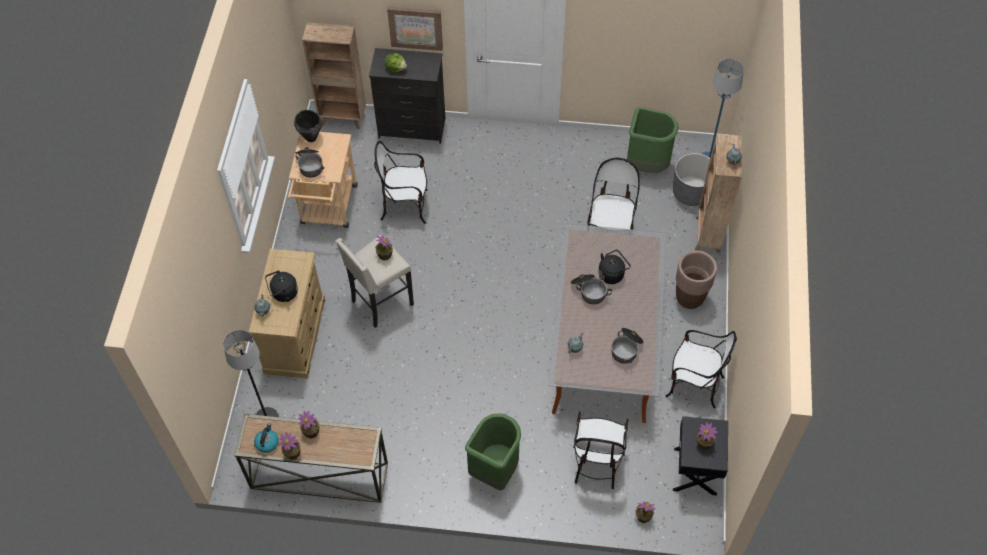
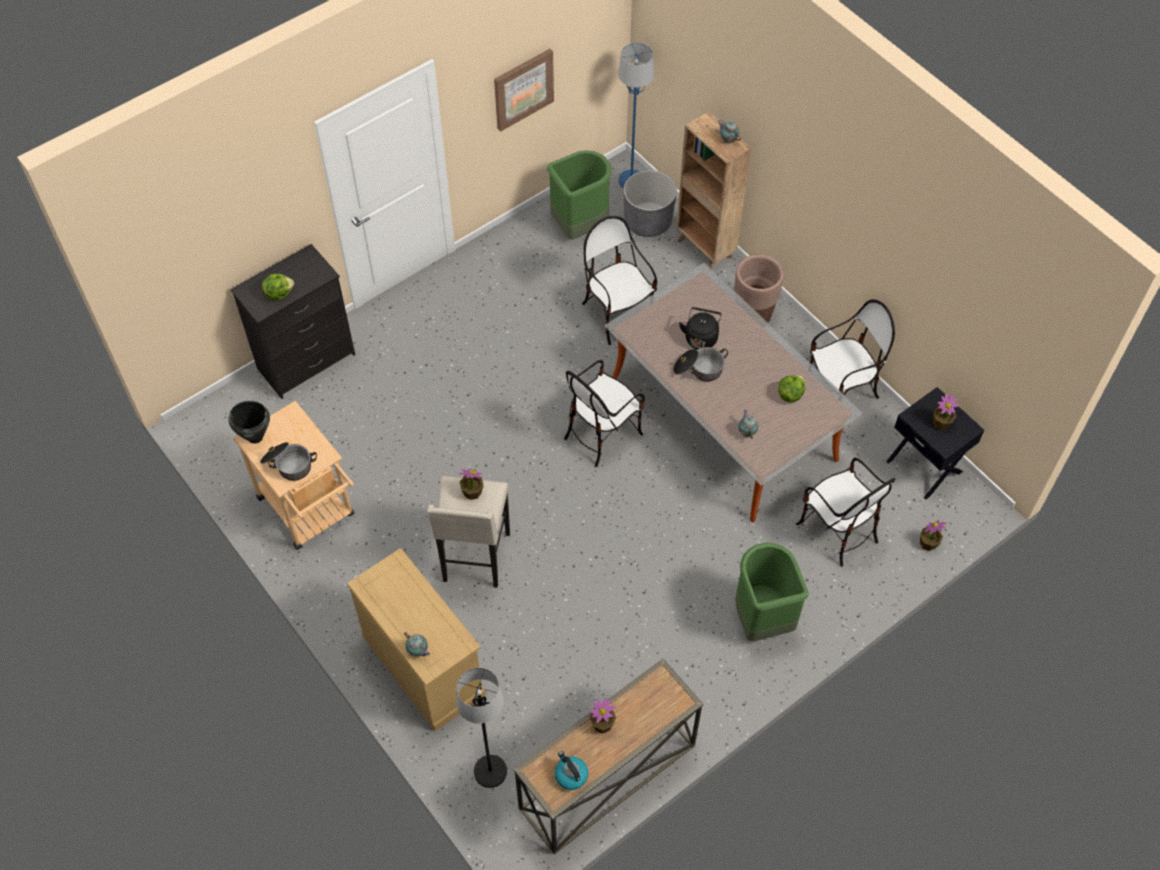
camera: 45 degrees left, 0 degrees up
black kettle [265,270,298,302] -> none
potted plant [279,432,301,460] -> none
brown bookcase [302,23,366,129] -> none
chair [374,141,427,224] -> chair moved to [564,360,645,467]
picture [387,7,443,51] -> picture moved to [494,49,554,132]
cooking pot [611,328,644,364] -> lettuce [778,375,805,403]

